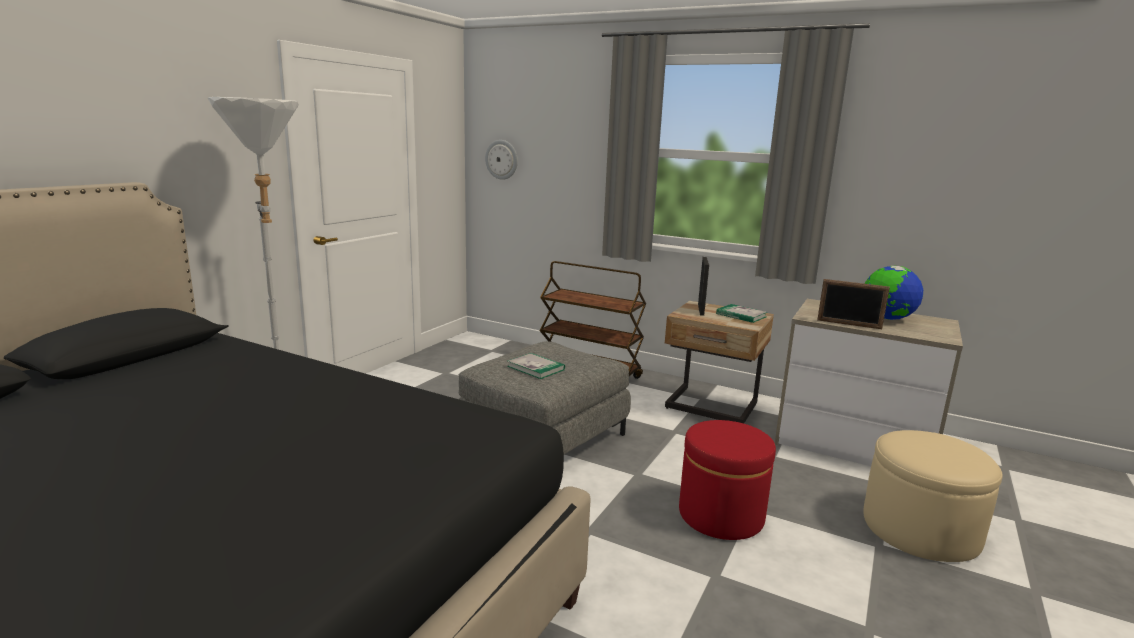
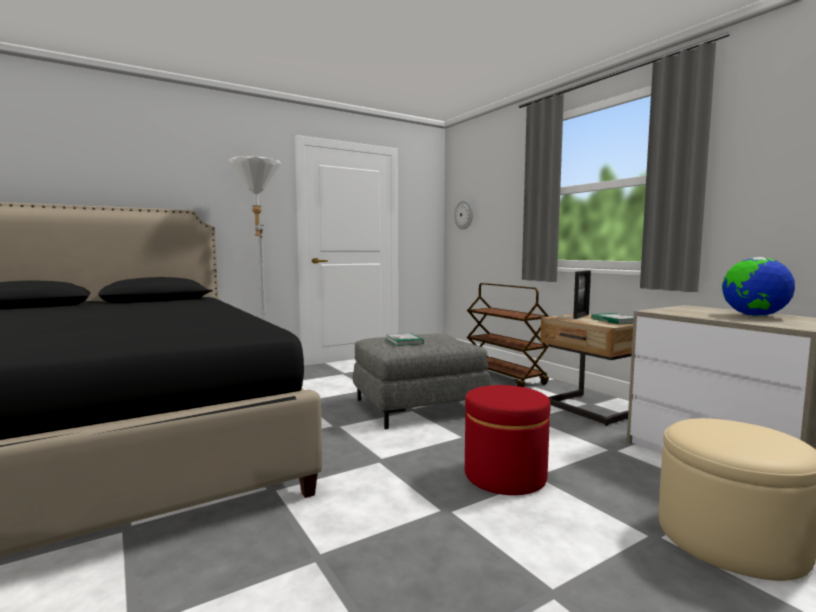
camera: 30 degrees right, 10 degrees down
picture frame [817,279,890,329] -> none

